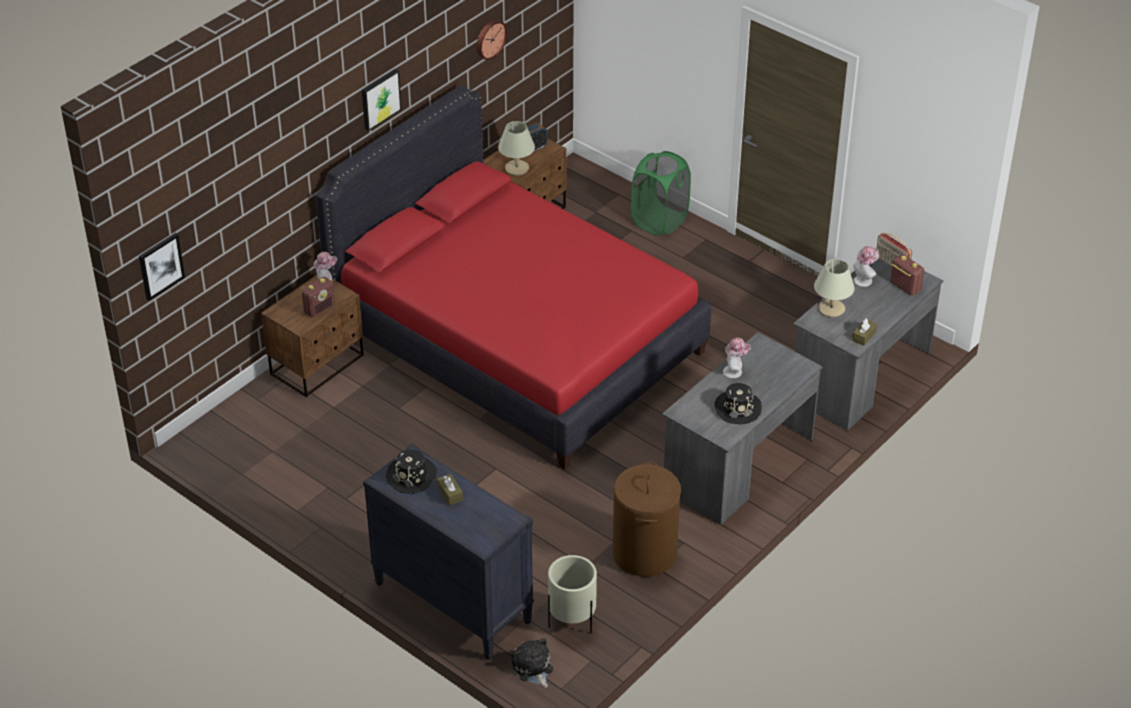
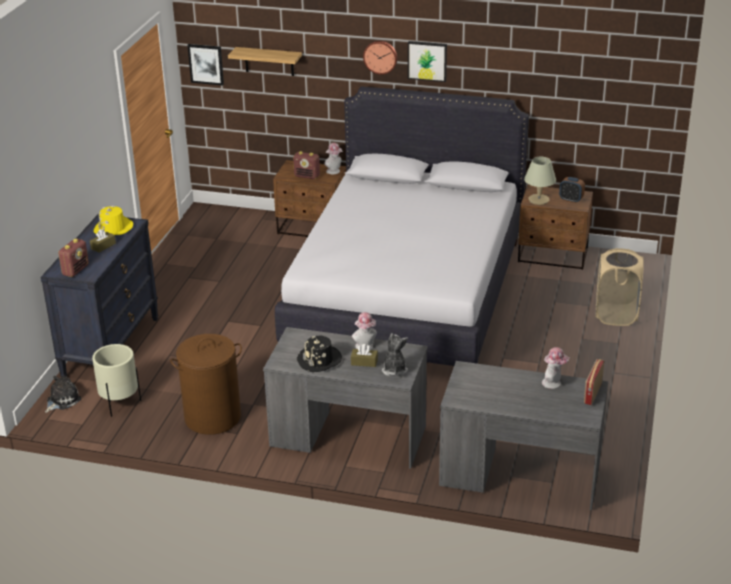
camera: 65 degrees right, 10 degrees down
red bed [315,85,711,469] -> white bed [275,87,529,366]
black hat [386,449,437,494] -> yellow hat [93,205,133,235]
wall clock [477,20,508,60] -> wall clock moved to [363,41,397,75]
green laundry basket [631,151,691,236] -> beige laundry basket [595,248,644,326]
beige table lamp [814,259,854,317] -> none
brown tissue box [852,318,877,346] -> brown tissue box moved to [351,344,378,367]
radio [890,254,924,296] -> radio moved to [58,238,89,277]
none -> shelf [228,47,302,76]
none -> plush toy [382,333,408,376]

